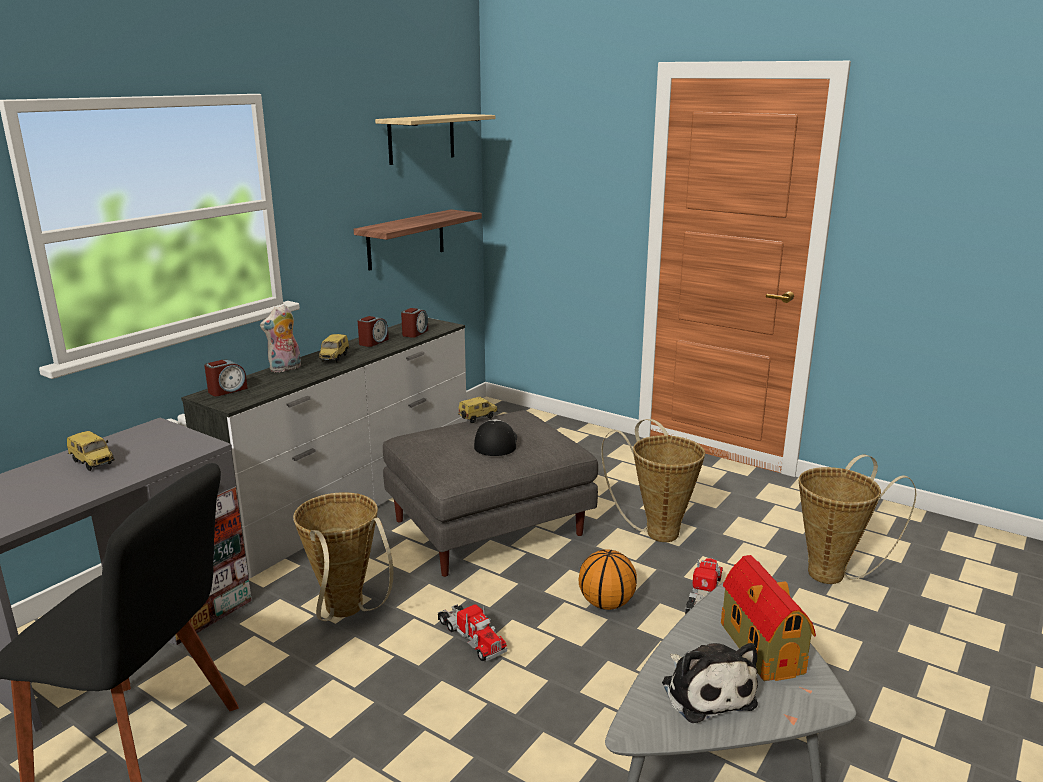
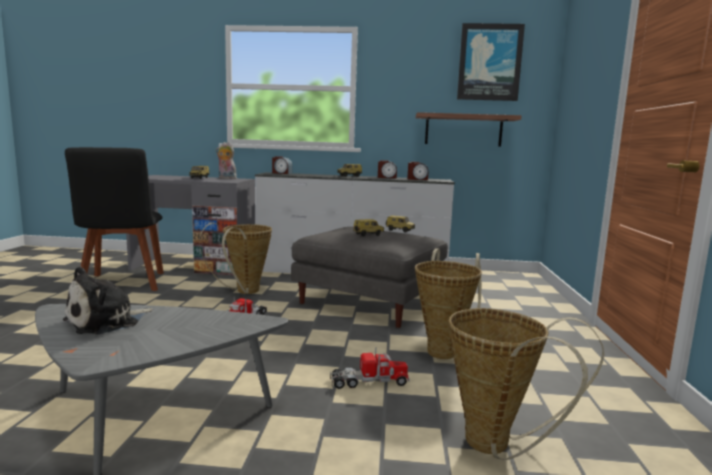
camera: 60 degrees right, 10 degrees down
plush toy [260,305,301,372] -> plush toy moved to [216,142,237,179]
shelf [375,114,496,165] -> picture [457,23,525,101]
cap [474,420,517,456] -> toy car [353,219,384,236]
basketball [579,549,637,610] -> none
toy house [721,555,816,681] -> none

